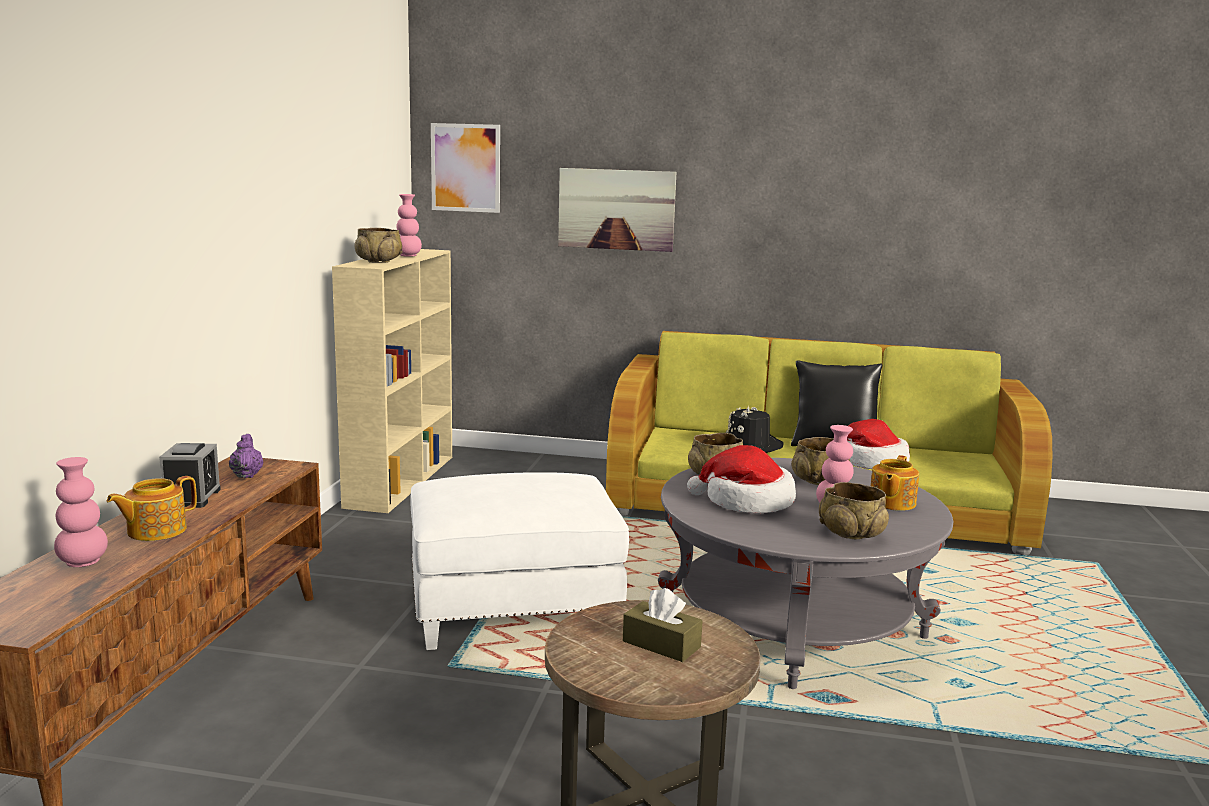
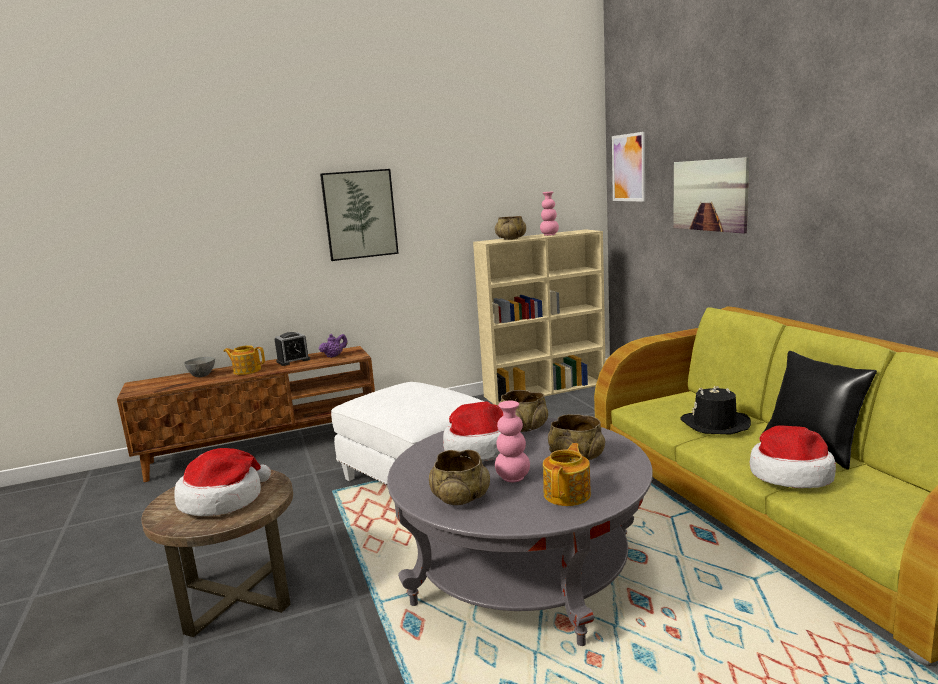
camera: 60 degrees right, 0 degrees up
pink vase [54,457,108,567] -> grey bowl [184,357,215,377]
brown tissue box [623,588,703,662] -> hat [174,448,271,516]
teapot [871,455,919,511] -> teapot turned 120 degrees clockwise [543,443,591,506]
none -> picture [320,169,399,261]

